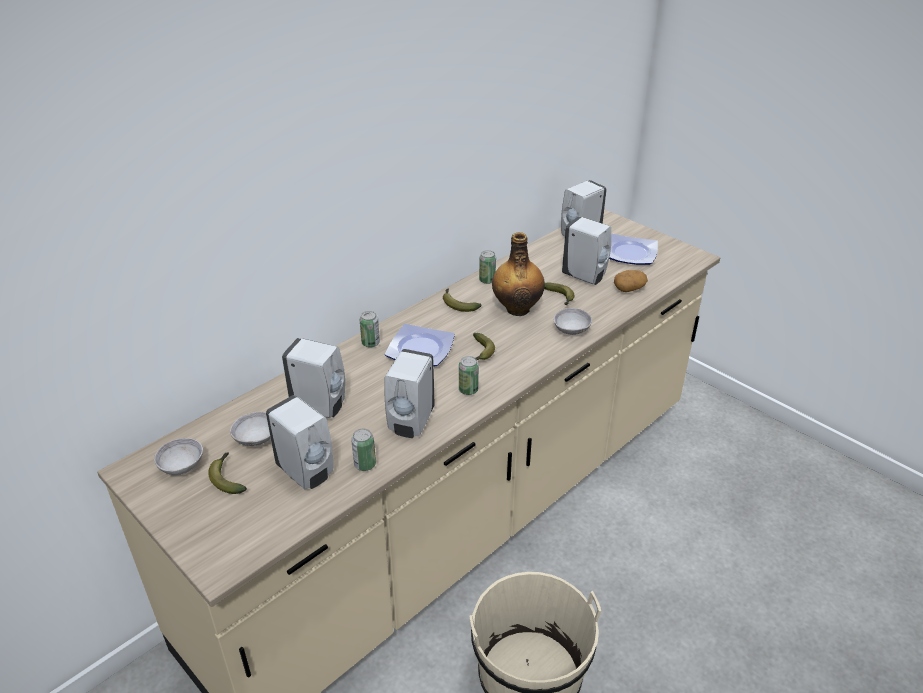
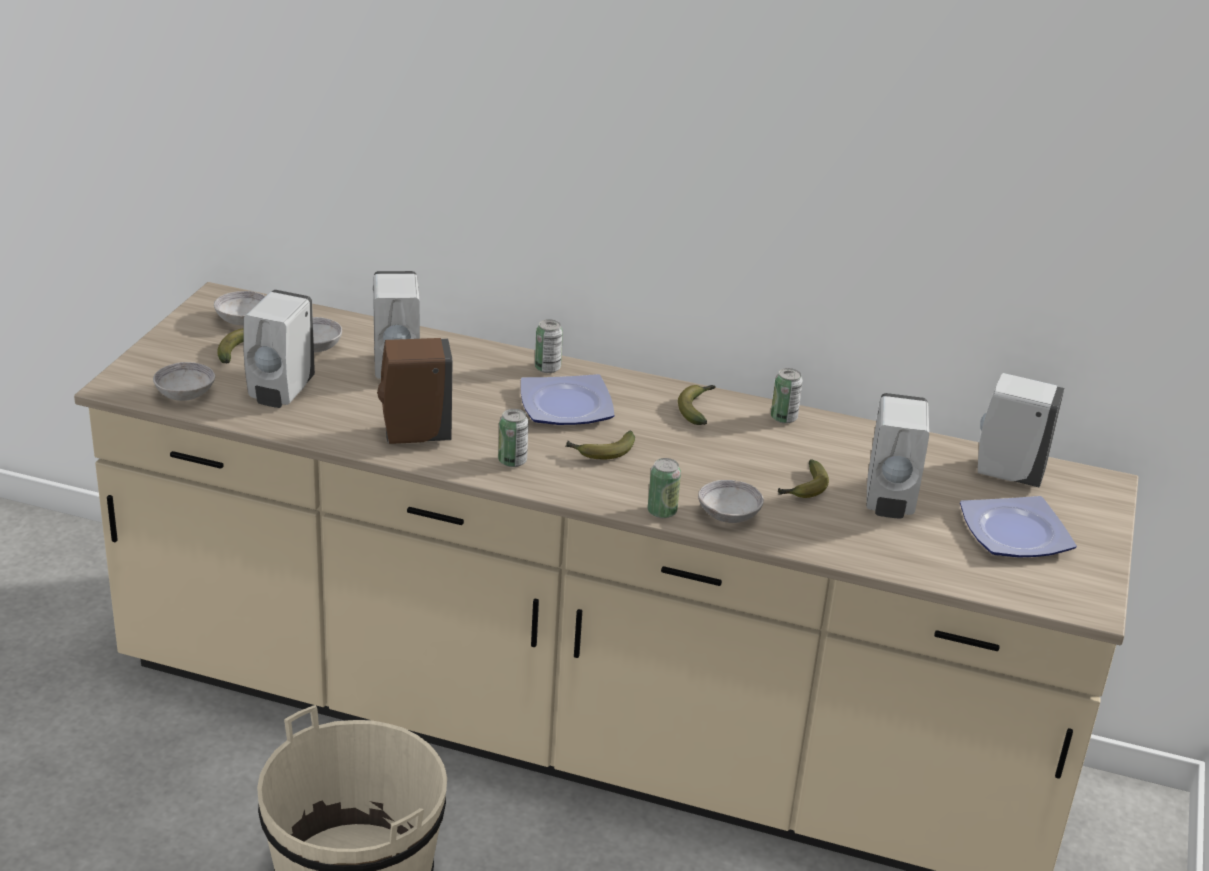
camera: 60 degrees right, 5 degrees down
can [351,428,376,471] -> can moved to [648,458,681,518]
white soap dispenser [384,349,435,438] -> brown soap dispenser [377,338,452,444]
bottle [492,232,545,316] -> none
potato [614,270,648,292] -> none
none -> grey bowl [153,362,215,401]

